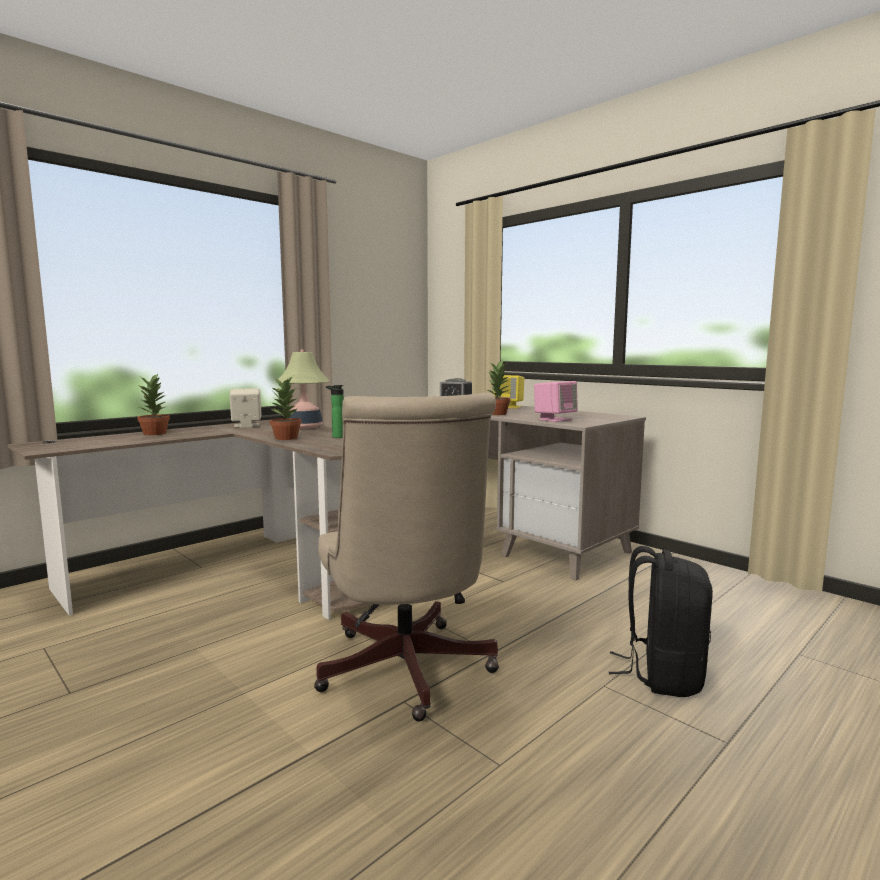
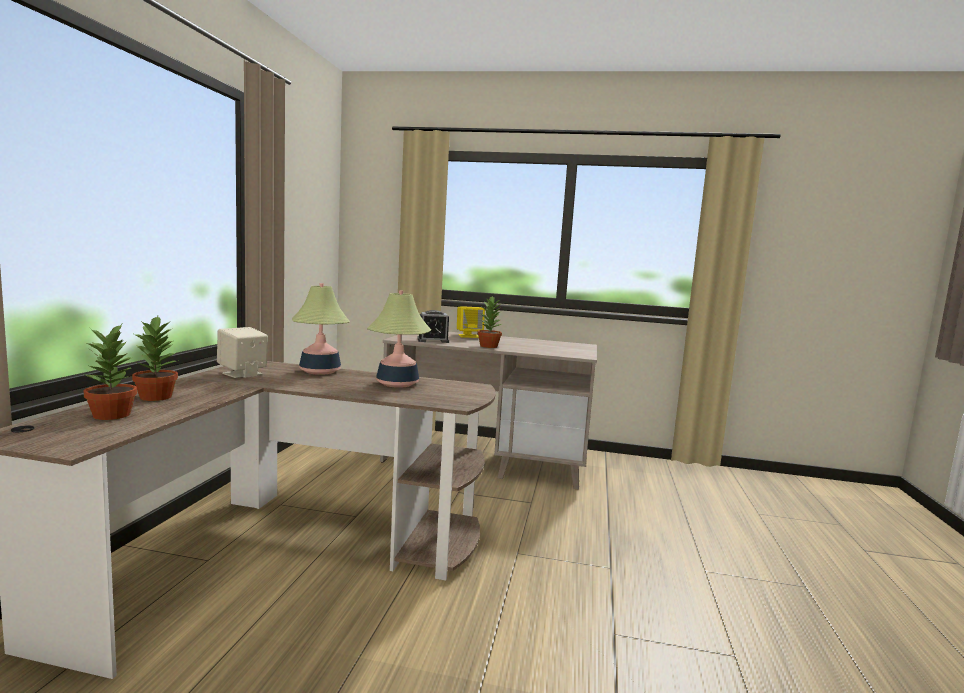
camera: 35 degrees left, 0 degrees up
potted plant [270,376,302,440] -> potted plant moved to [84,324,137,420]
beige office chair [314,393,499,721] -> none
bottle [326,385,344,438] -> table lamp [367,291,431,388]
pink speaker [534,381,578,422] -> none
black backpack [609,546,713,697] -> none

